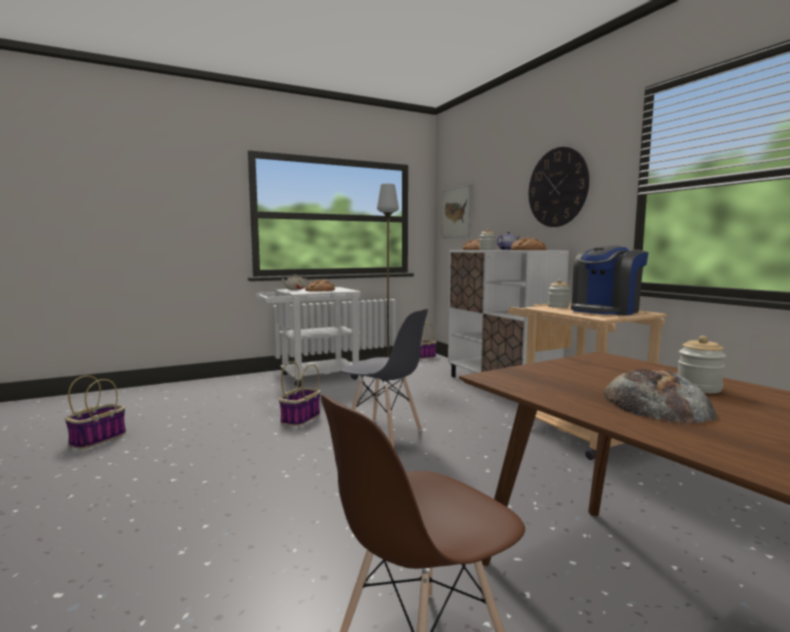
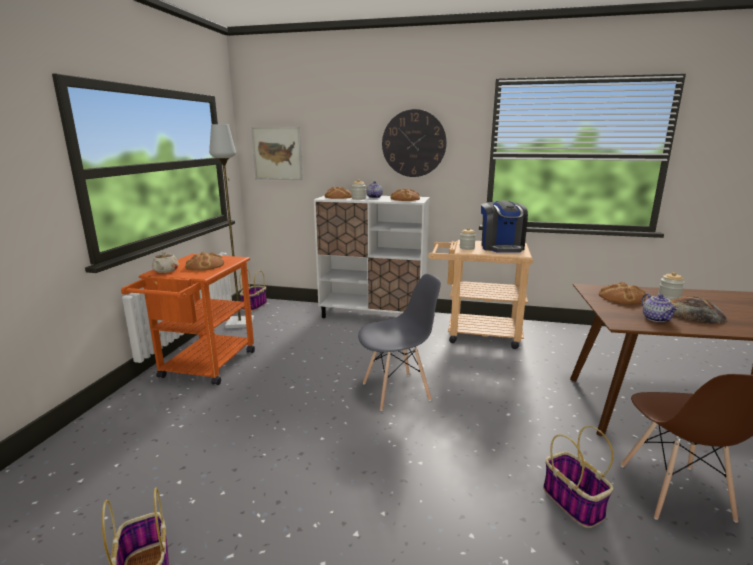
camera: 50 degrees left, 10 degrees up
white cart [256,287,361,387] -> orange cart [121,254,255,385]
basket [279,361,320,426] -> basket moved to [543,426,613,528]
none -> bread [599,282,646,304]
none -> teapot [642,294,678,322]

